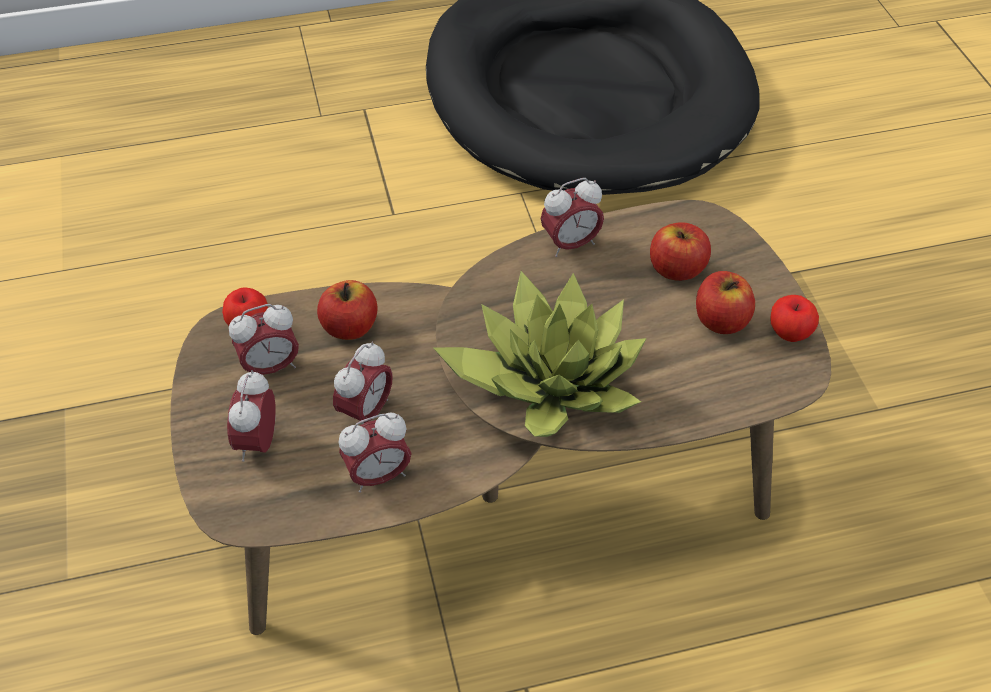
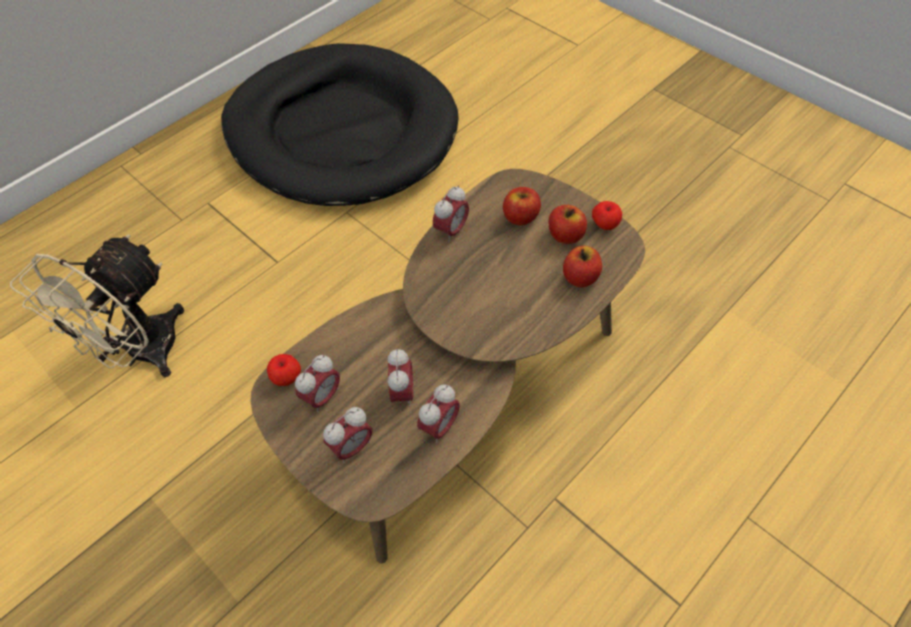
camera: 30 degrees left, 5 degrees up
alarm clock [227,370,276,462] -> alarm clock turned 105 degrees counterclockwise [323,407,372,463]
apple [317,280,378,340] -> apple moved to [563,246,602,288]
potted plant [433,271,646,437] -> none
none -> beige fan [10,234,184,377]

